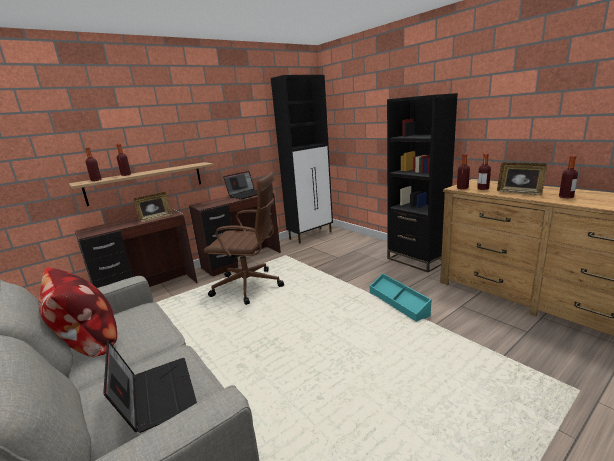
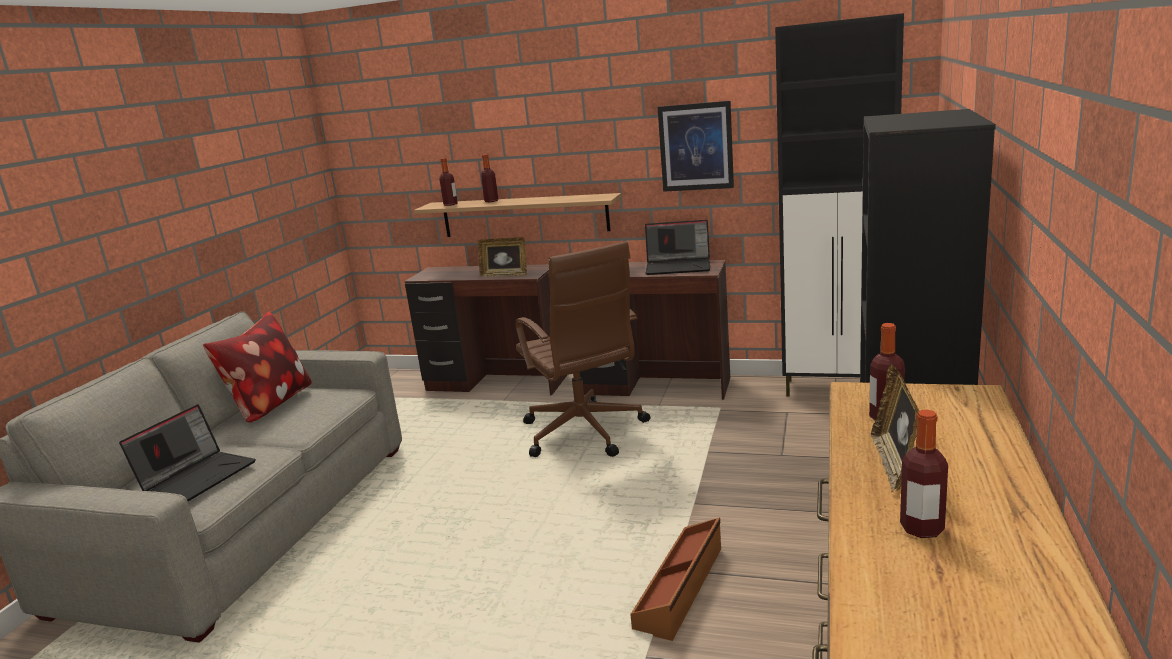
camera: 55 degrees right, 0 degrees up
turquoise storage box [370,274,432,322] -> brown storage box [630,517,721,641]
bottle [457,154,470,189] -> none
none -> picture [658,101,734,192]

